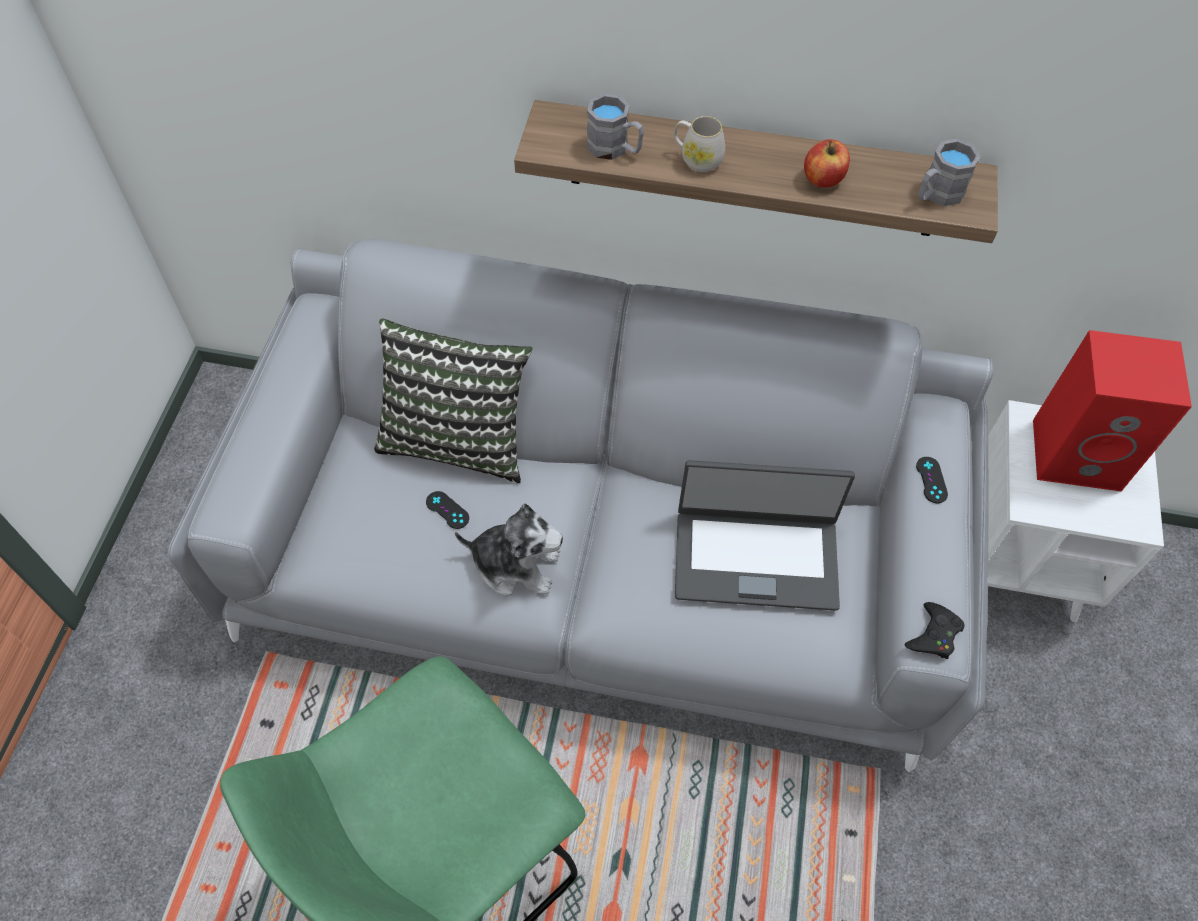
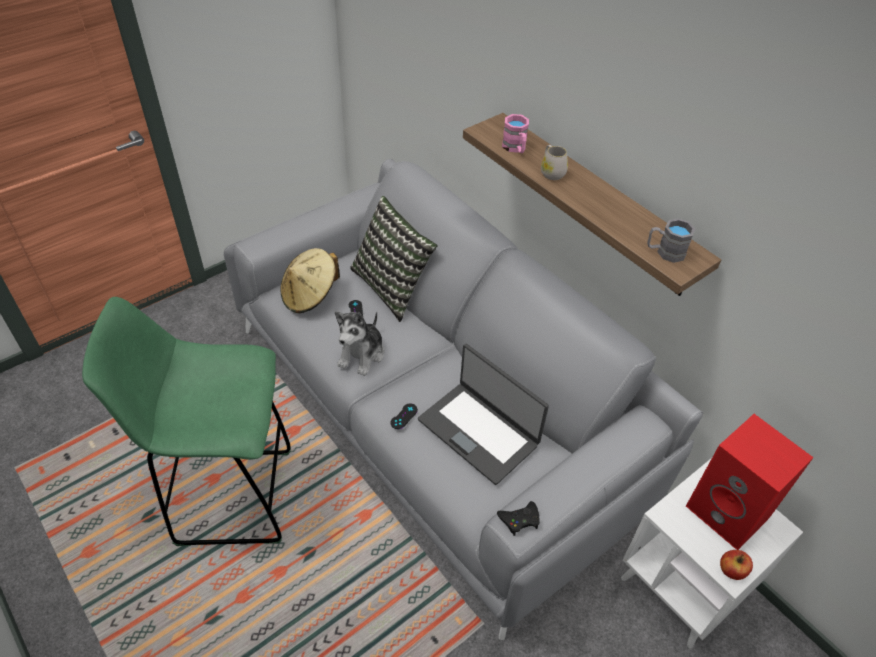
camera: 40 degrees right, 10 degrees down
plush toy [455,504,563,596] -> plush toy turned 60 degrees clockwise [335,311,384,376]
grey mug [587,94,644,160] -> pink mug [502,114,529,153]
apple [804,139,850,188] -> apple moved to [720,550,753,580]
black game controller [916,457,948,503] -> black game controller moved to [390,403,418,429]
none -> beige hat [280,248,340,313]

